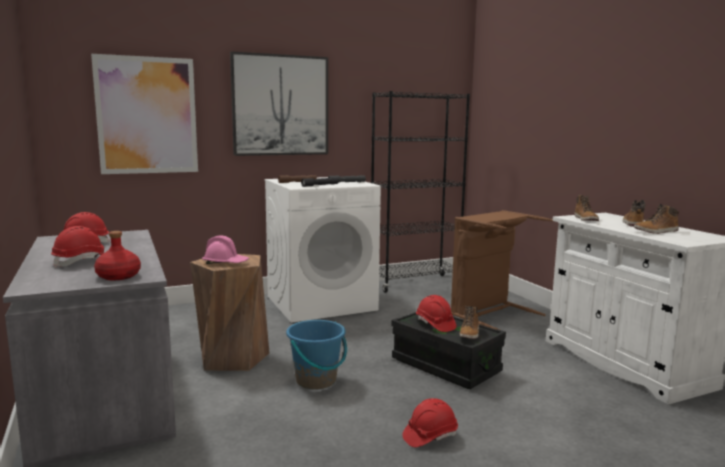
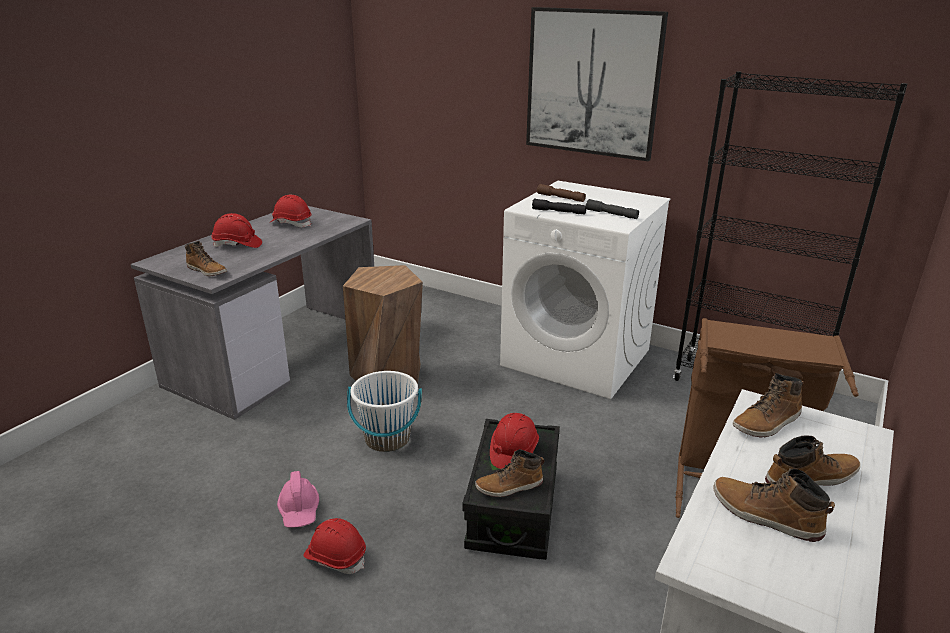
camera: 55 degrees right, 15 degrees up
picture [91,54,198,174] -> none
red bottle [94,231,141,280] -> boot [185,241,227,276]
pink hard hat [202,236,249,264] -> pink hard hat moved to [277,471,319,528]
blue bucket [286,320,347,390] -> white bucket [347,371,422,452]

